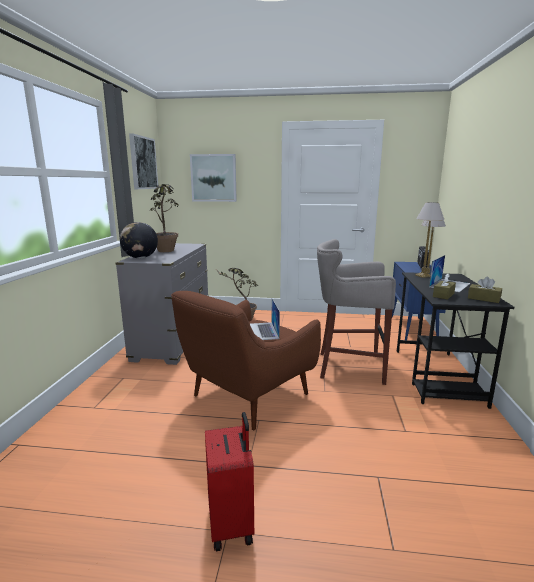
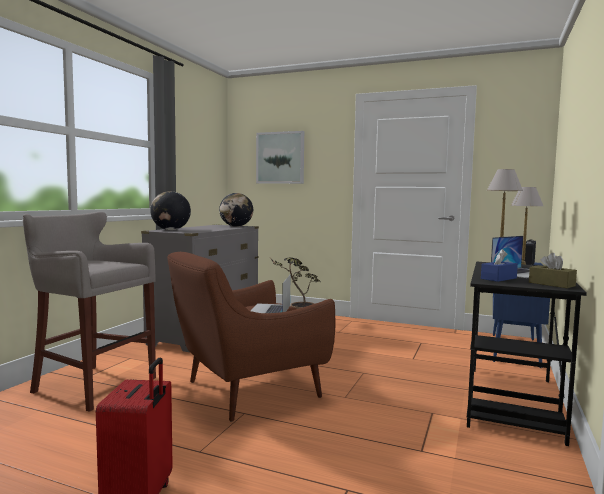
camera: 15 degrees right, 10 degrees down
picture [129,133,159,189] -> none
potted plant [150,184,179,252] -> none
grey stool [317,239,396,385] -> grey stool moved to [23,212,156,412]
brown tissue box [433,274,456,300] -> blue tissue box [481,249,518,282]
none -> globe [219,193,253,227]

